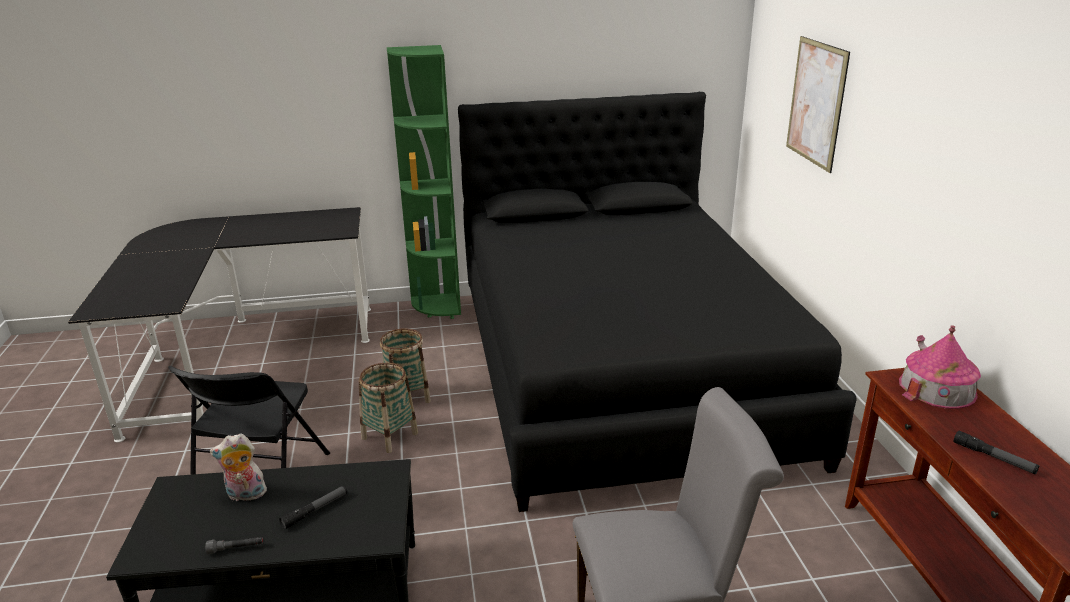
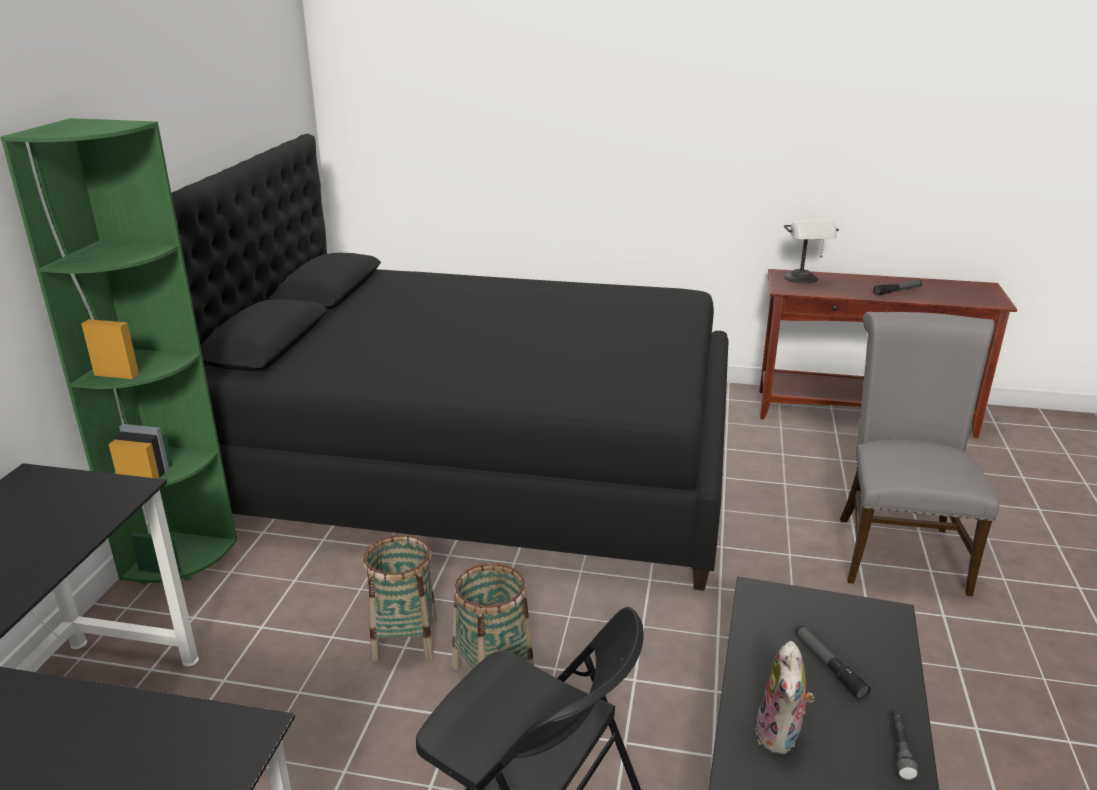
camera: 70 degrees left, 0 degrees up
picture [786,36,850,173] -> none
toy house [899,325,981,409] -> table lamp [784,220,839,284]

